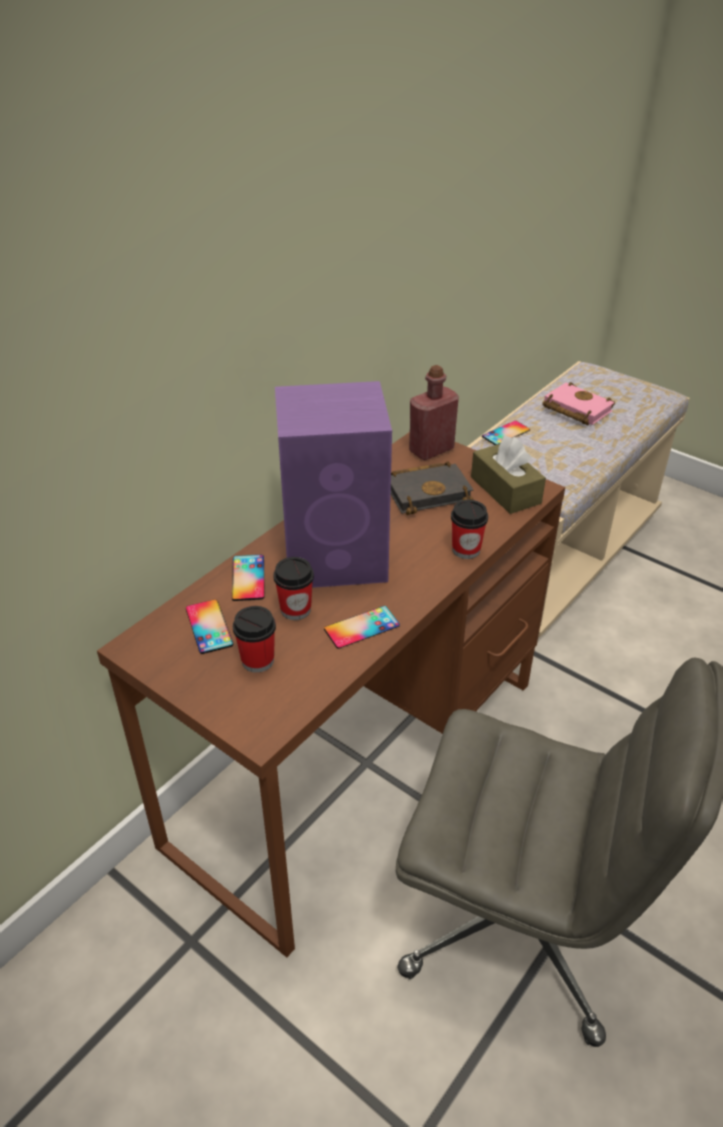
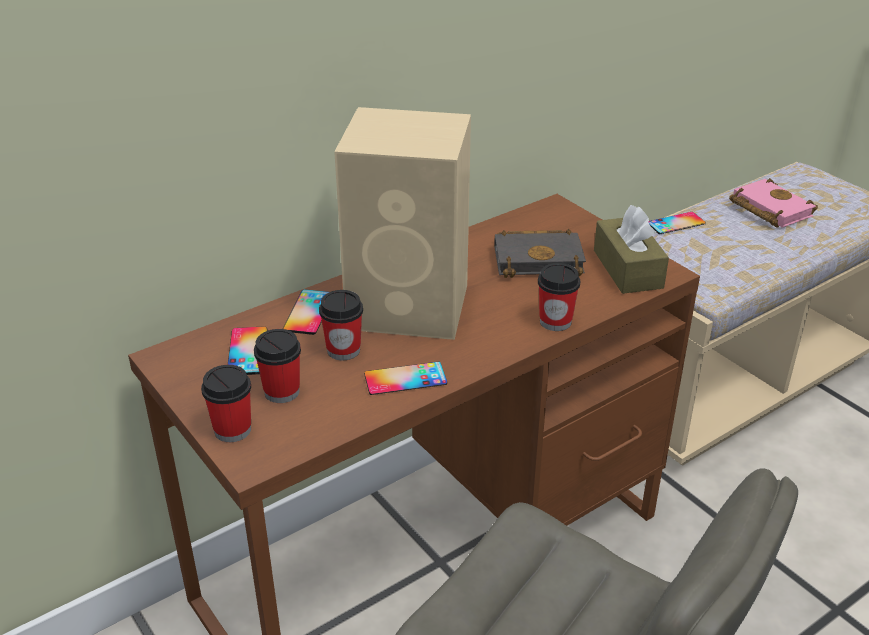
camera: 15 degrees right, 5 degrees down
purple speaker [275,381,392,588] -> beige speaker [334,107,471,340]
red bottle [409,365,459,460] -> none
none -> cup [201,365,251,442]

